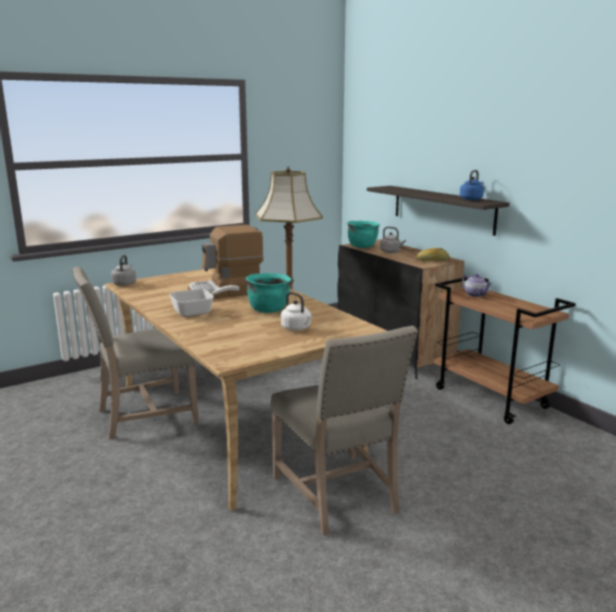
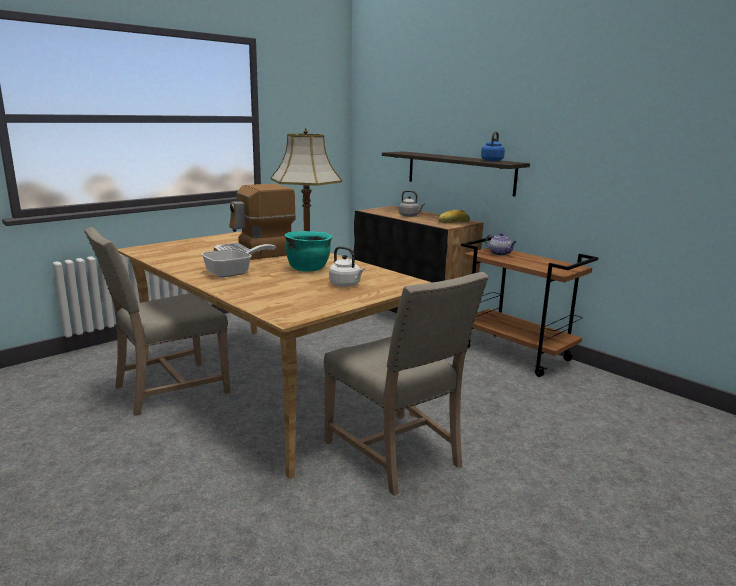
camera: 10 degrees left, 0 degrees up
grey kettle [111,255,136,286] -> none
turquoise cooking pot [347,221,380,248] -> none

